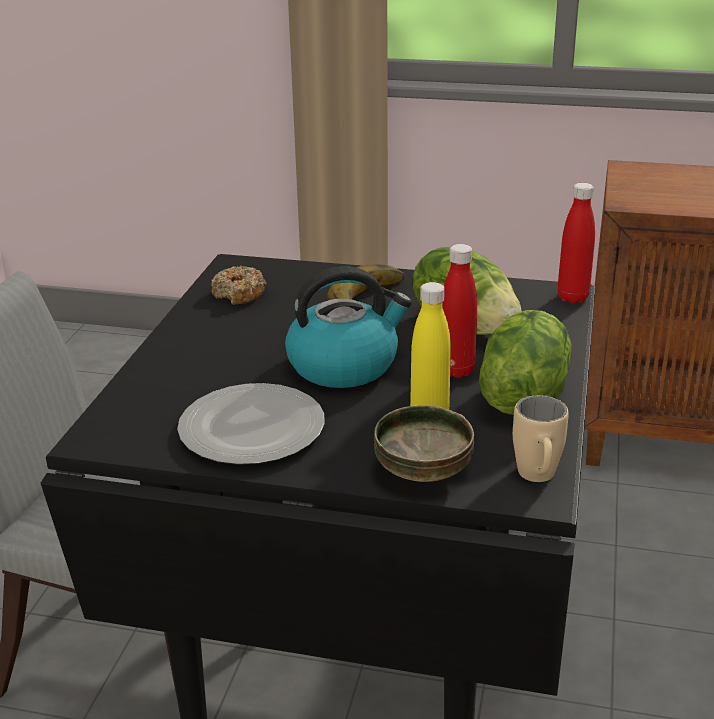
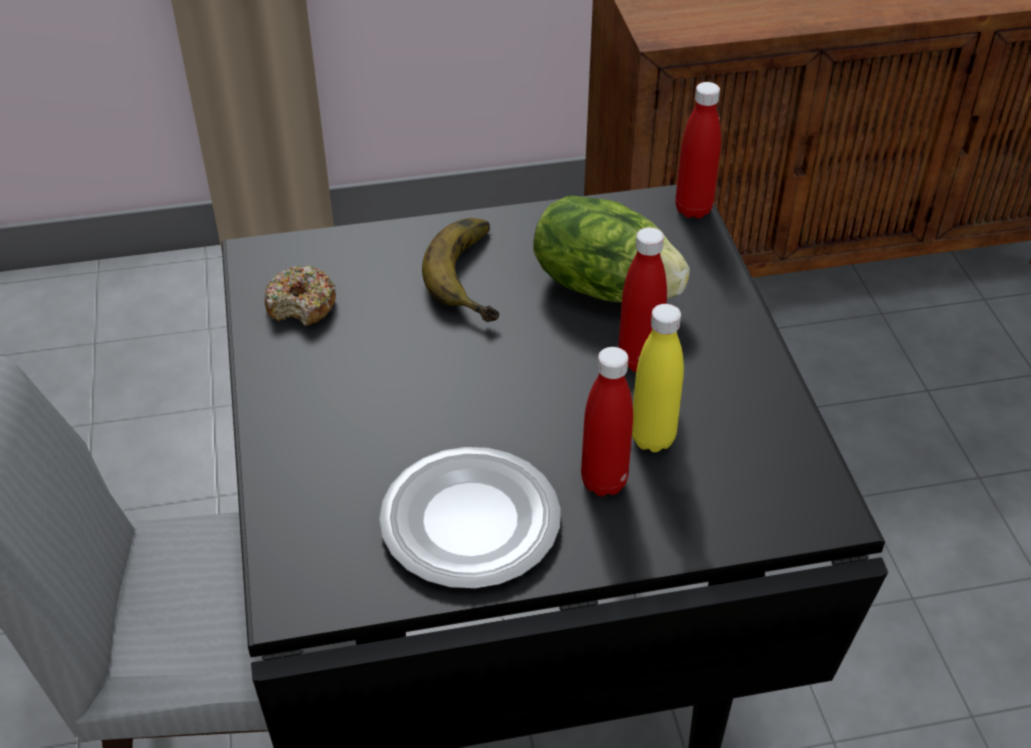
camera: 25 degrees left, 15 degrees up
kettle [285,266,412,388] -> none
bowl [374,405,474,482] -> none
lettuce [479,310,572,415] -> none
beige mug [513,395,569,482] -> none
none -> red bottle [581,347,633,496]

